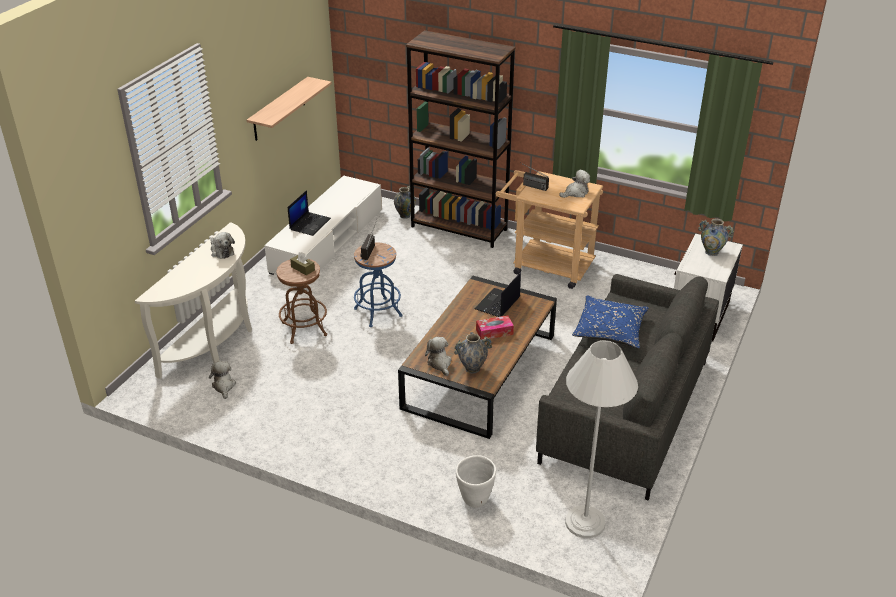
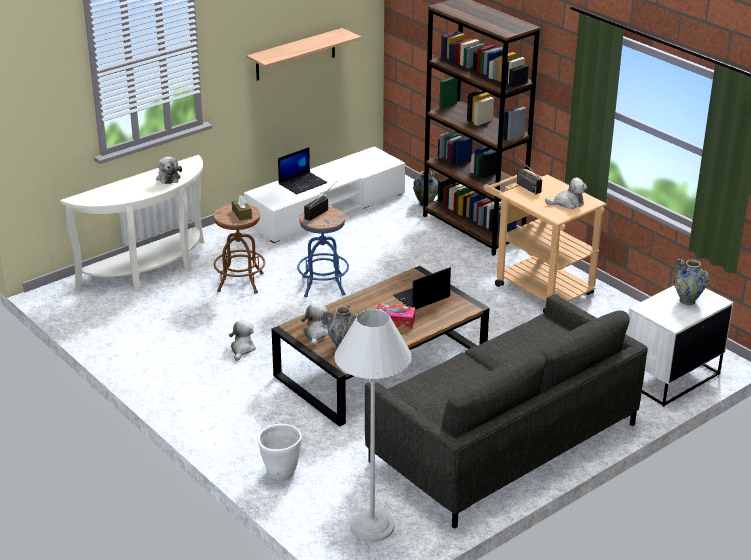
camera: 25 degrees right, 5 degrees down
plush toy [209,361,236,399] -> plush toy moved to [229,321,256,361]
blue pillow [572,295,649,349] -> none

